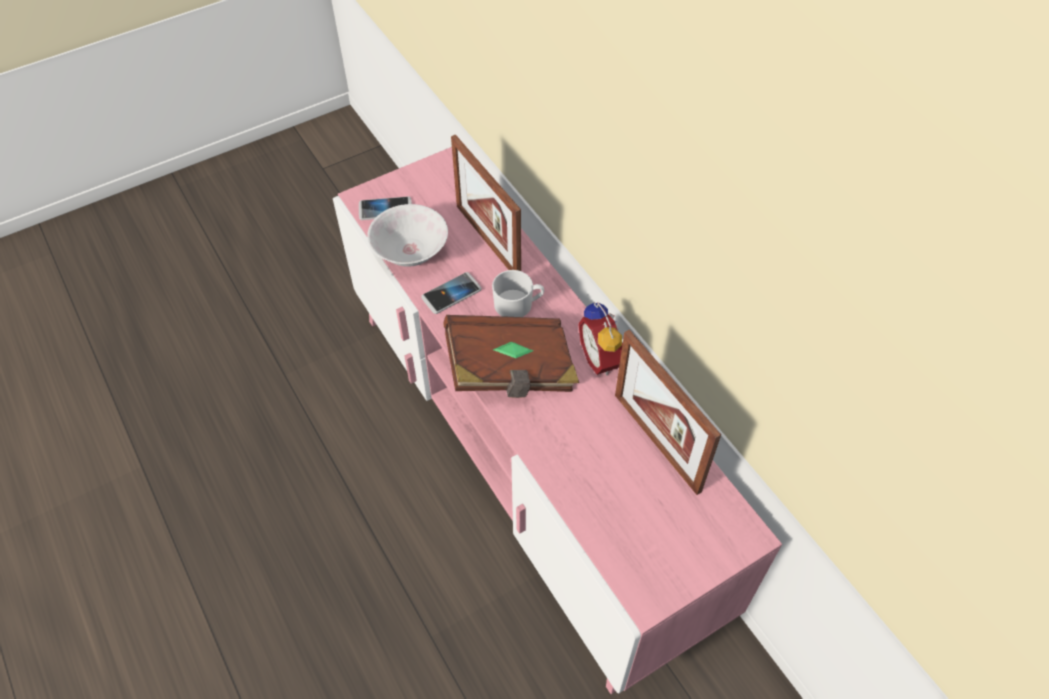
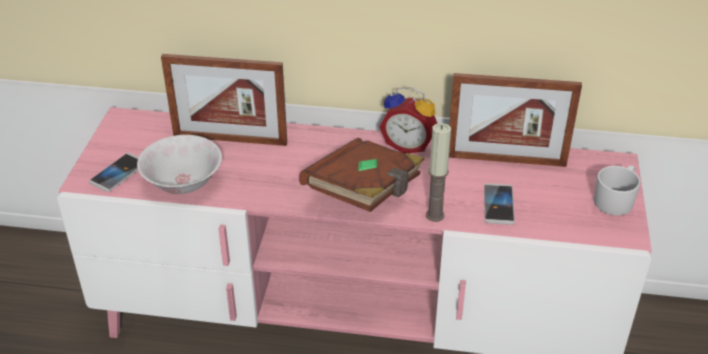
camera: 50 degrees left, 15 degrees down
phone [421,272,481,314] -> phone moved to [484,183,515,225]
white mug [492,270,544,317] -> white mug moved to [594,165,641,215]
none -> candle [426,123,451,222]

